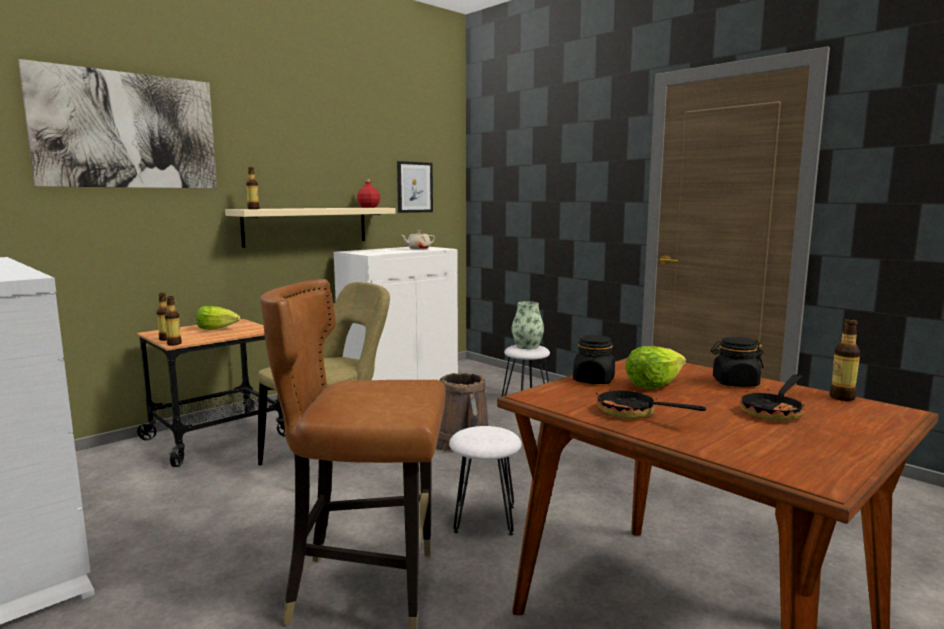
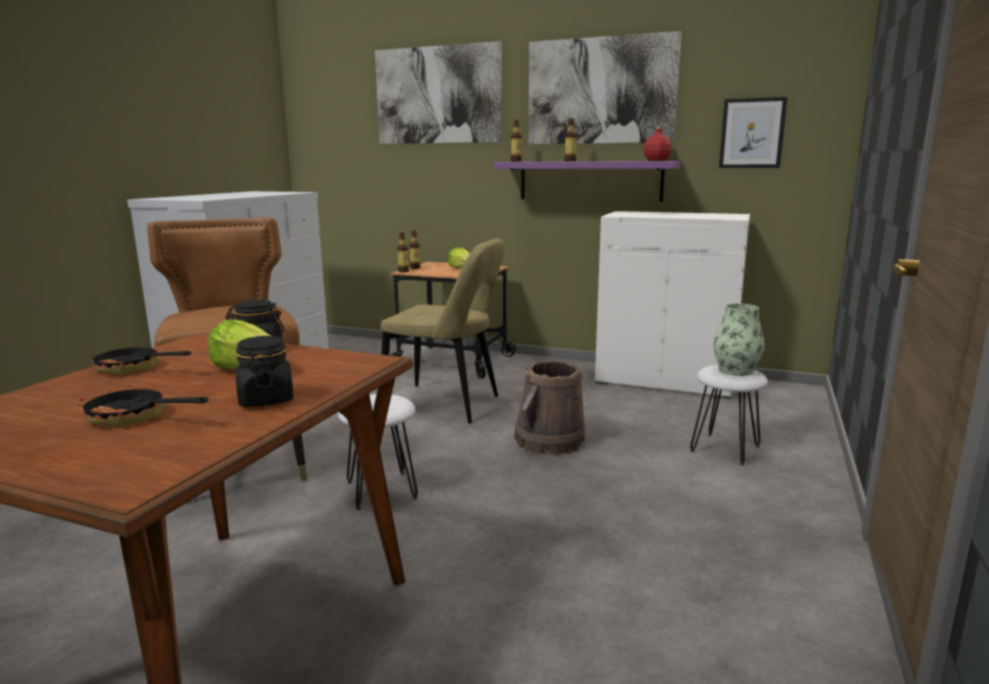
camera: 65 degrees right, 5 degrees up
beige shelf [225,208,396,248] -> purple shelf [494,161,681,202]
beige teapot [401,230,435,249] -> none
frying pan [596,383,706,419] -> frying pan turned 90 degrees counterclockwise [89,336,191,375]
bottle [829,319,860,401] -> bottle moved to [565,118,577,161]
none -> picture [529,31,682,144]

